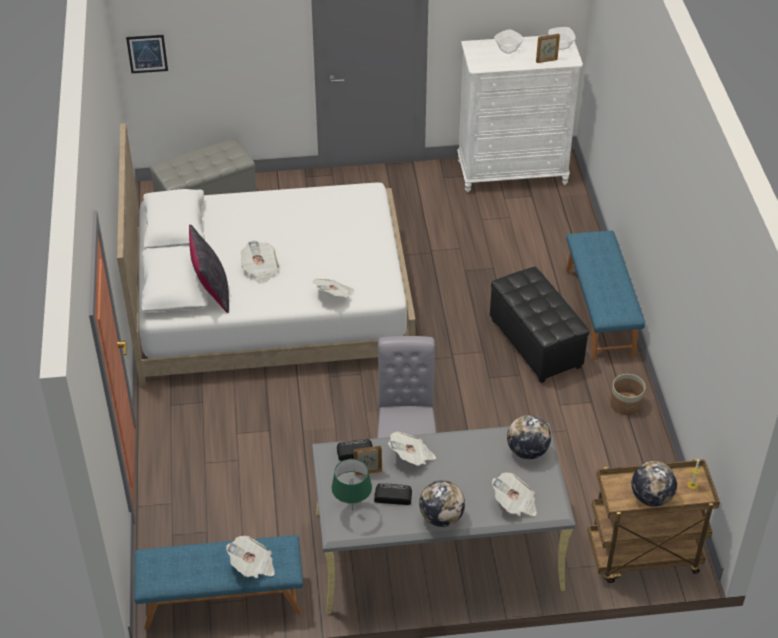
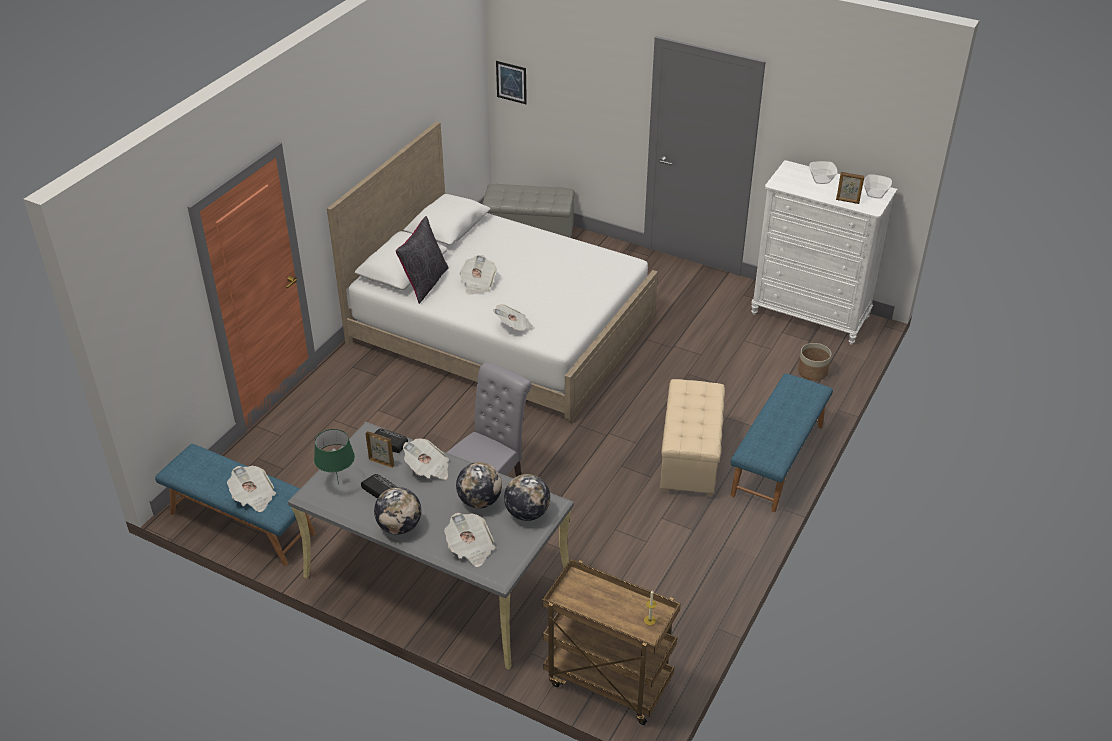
camera: 35 degrees right, 5 degrees down
black ottoman [490,267,589,383] -> beige ottoman [660,379,725,497]
planter [610,374,645,415] -> planter moved to [798,343,831,381]
globe [631,461,677,507] -> globe moved to [456,462,502,508]

